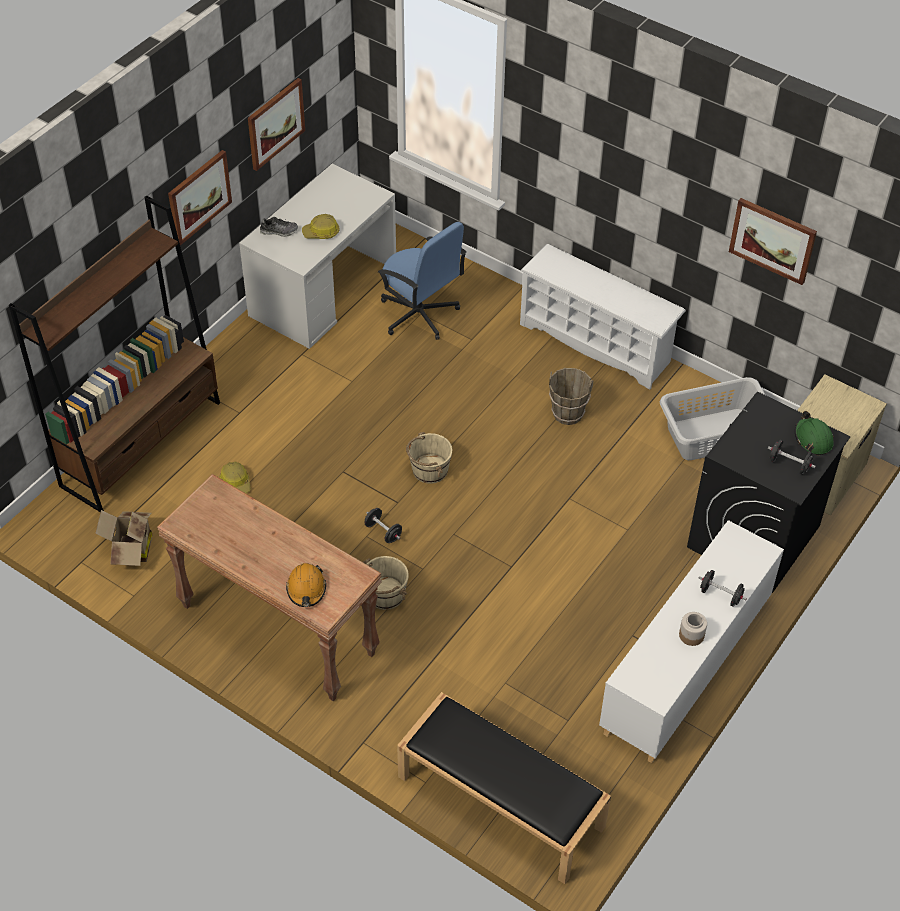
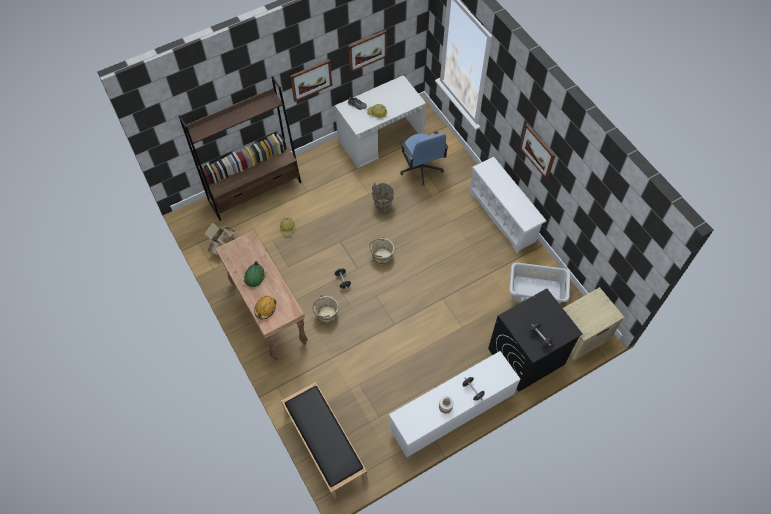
camera: 25 degrees right, 10 degrees up
brown bucket [549,368,593,425] -> brown bucket moved to [371,183,394,212]
picture [729,198,817,285] -> picture moved to [520,123,555,179]
green hard hat [795,411,834,455] -> green hard hat moved to [244,261,265,287]

